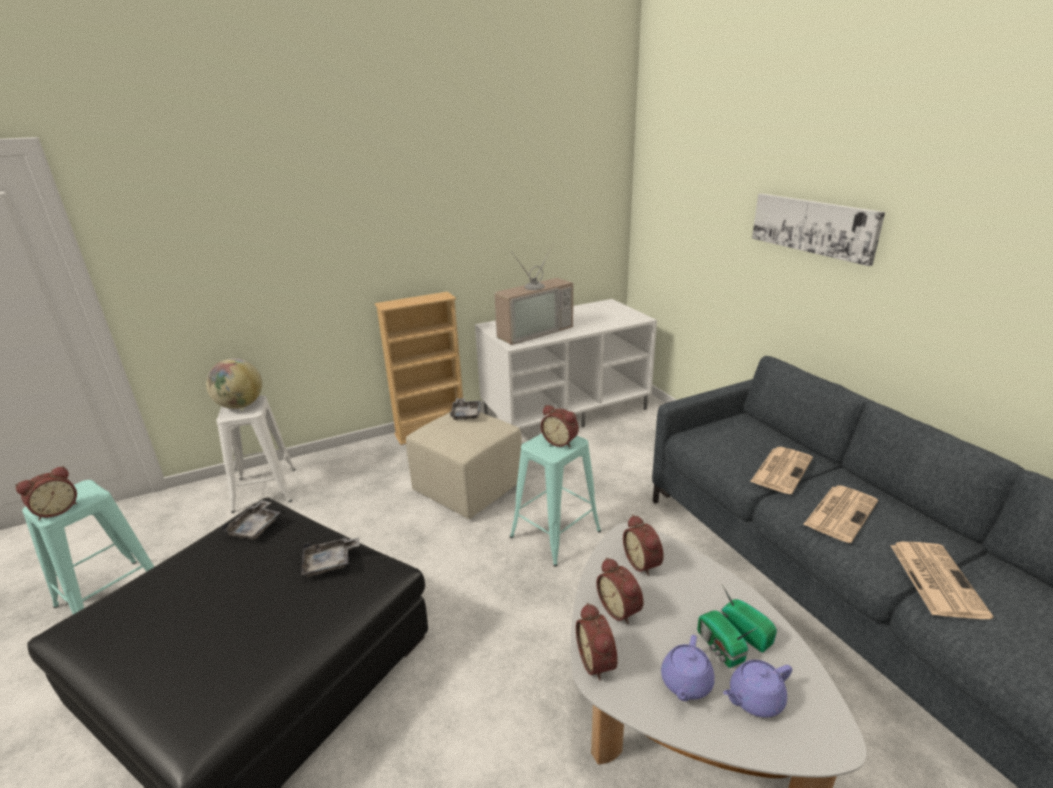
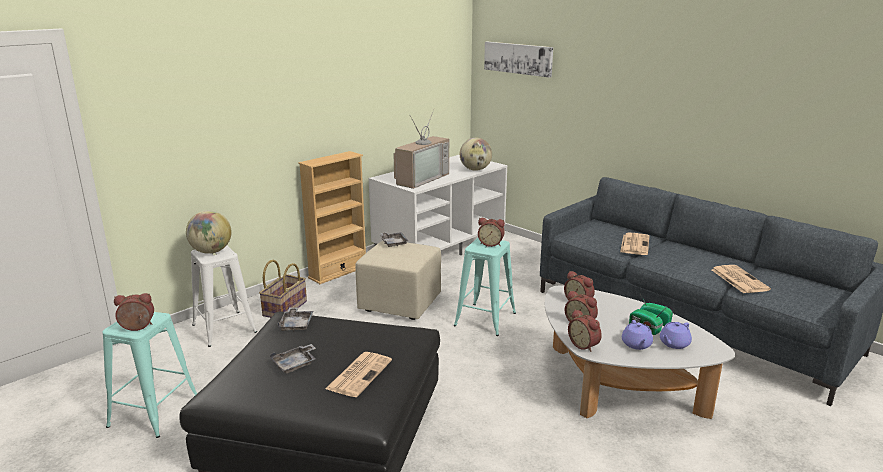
camera: 20 degrees left, 5 degrees down
alarm clock [15,466,77,520] -> alarm clock turned 120 degrees counterclockwise [114,293,154,331]
grey tray [301,537,360,577] -> grey tray moved to [270,344,316,374]
picture [752,193,885,266] -> picture moved to [484,42,553,78]
newspaper [803,485,878,543] -> newspaper moved to [325,352,392,397]
none -> basket [259,260,307,318]
none -> globe [460,138,492,171]

